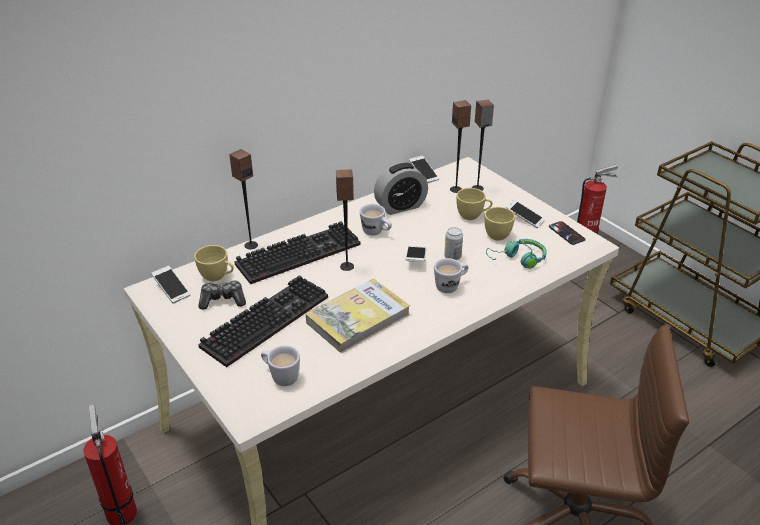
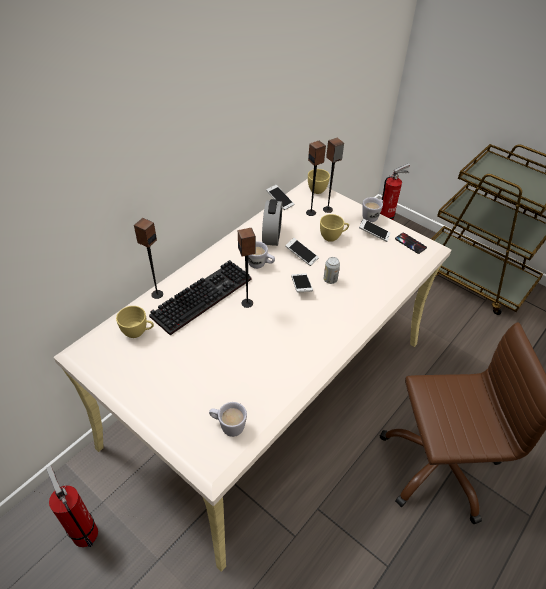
camera: 15 degrees left, 10 degrees up
phone [151,266,190,304] -> phone moved to [285,238,319,266]
keyboard [198,275,328,367] -> none
game controller [199,280,246,309] -> none
book [306,279,410,353] -> none
alarm clock [374,162,428,215] -> alarm clock turned 45 degrees counterclockwise [262,199,282,246]
white mug [434,258,468,293] -> white mug moved to [362,197,383,222]
yellow cup [484,207,515,241] -> yellow cup moved to [308,169,330,194]
turquoise headphones [486,239,547,269] -> none

